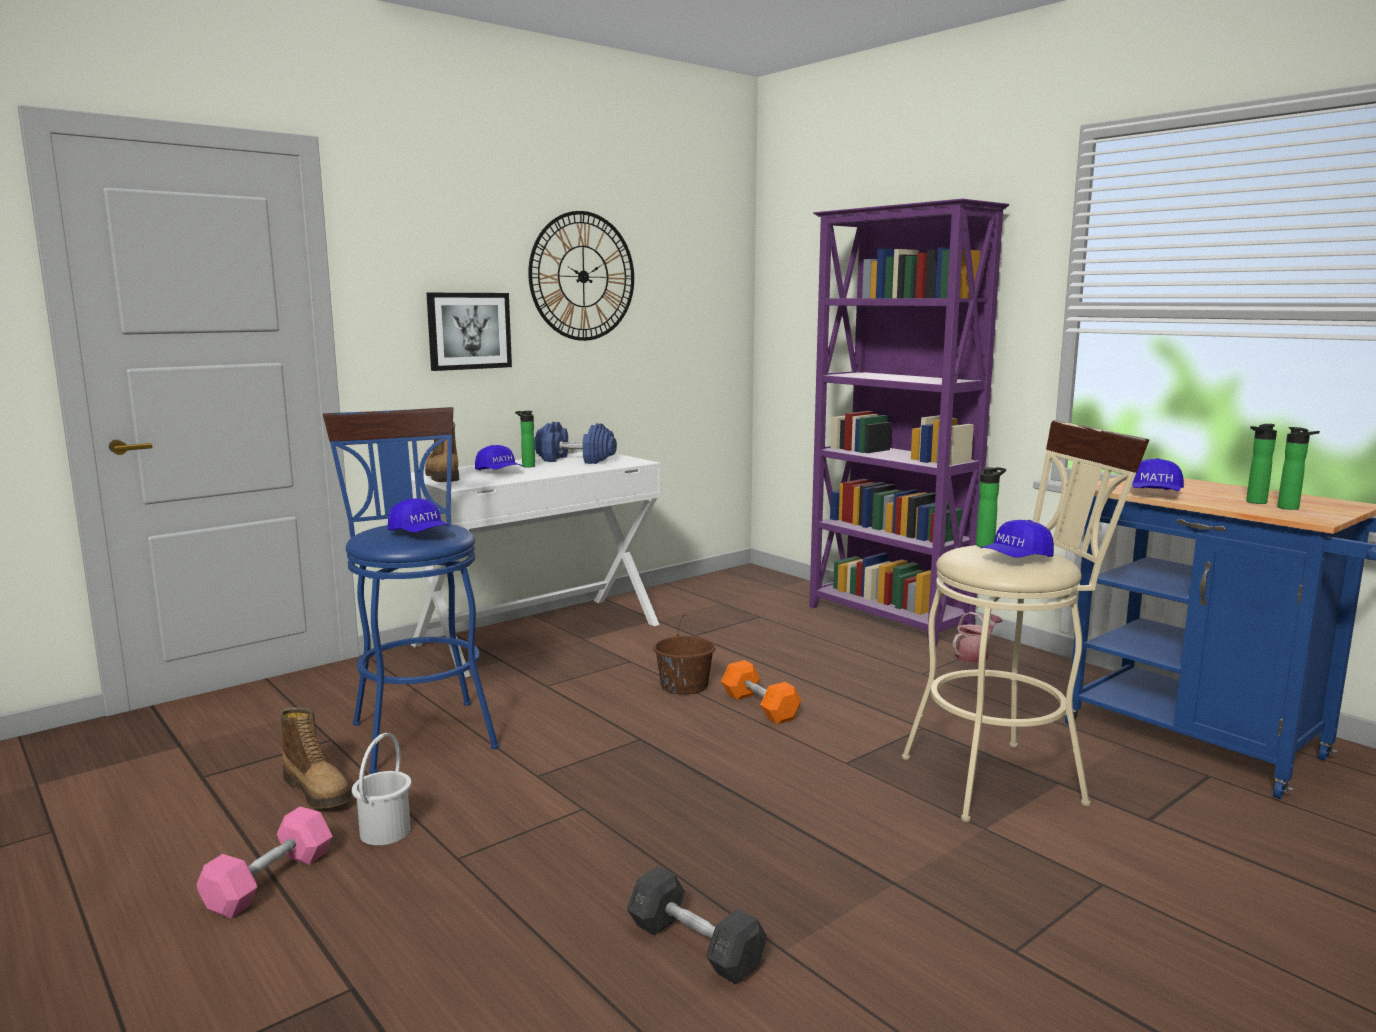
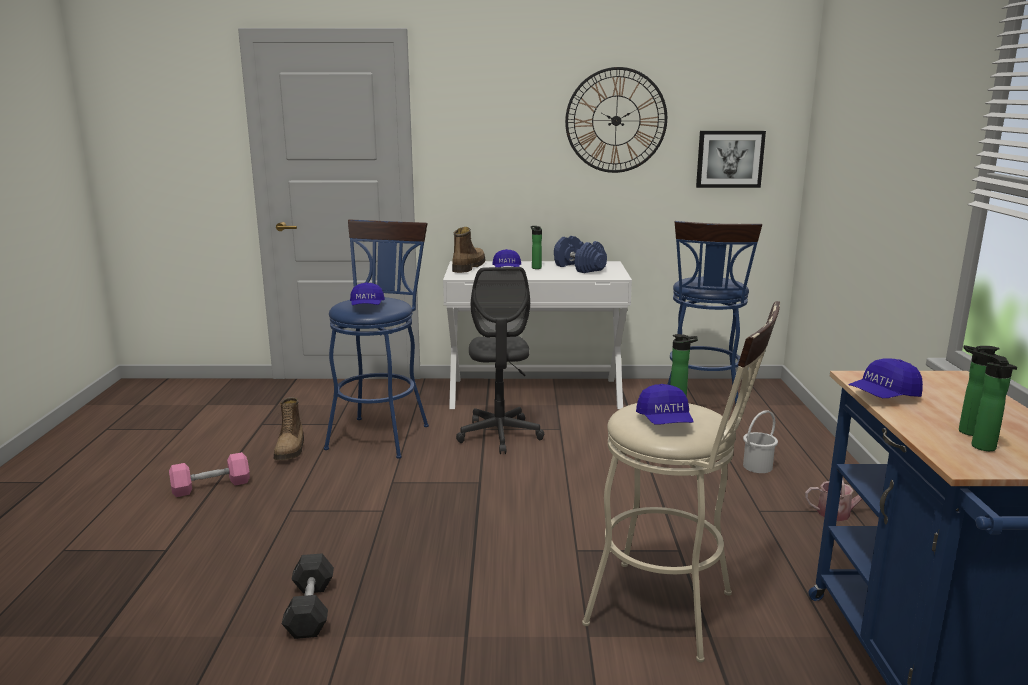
camera: 40 degrees right, 5 degrees up
white bucket [352,733,411,845] -> white bucket moved to [743,410,778,473]
picture [427,293,512,371] -> picture moved to [696,131,766,188]
brown bucket [653,614,715,694] -> none
orange dumbbell [721,660,802,724] -> none
purple bookcase [809,199,1010,647] -> none
blue cap [981,520,1054,558] -> blue cap turned 105 degrees counterclockwise [636,384,693,425]
none -> grey office chair [456,267,544,454]
none -> blue stool [667,221,762,405]

